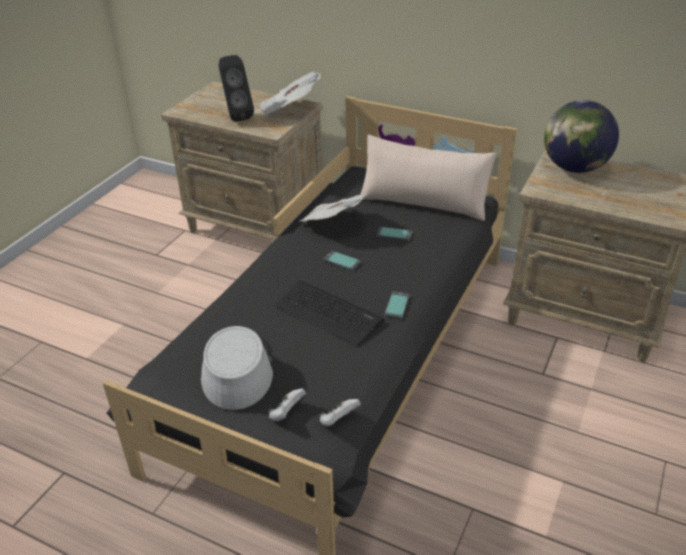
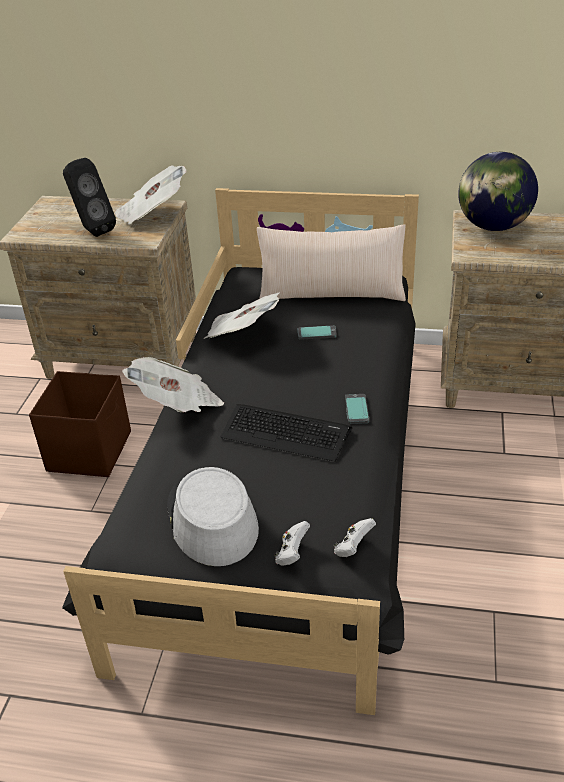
camera: 15 degrees left, 0 degrees up
phone [323,251,361,271] -> none
none -> brown storage box [29,371,131,477]
none -> newspaper [122,357,224,412]

